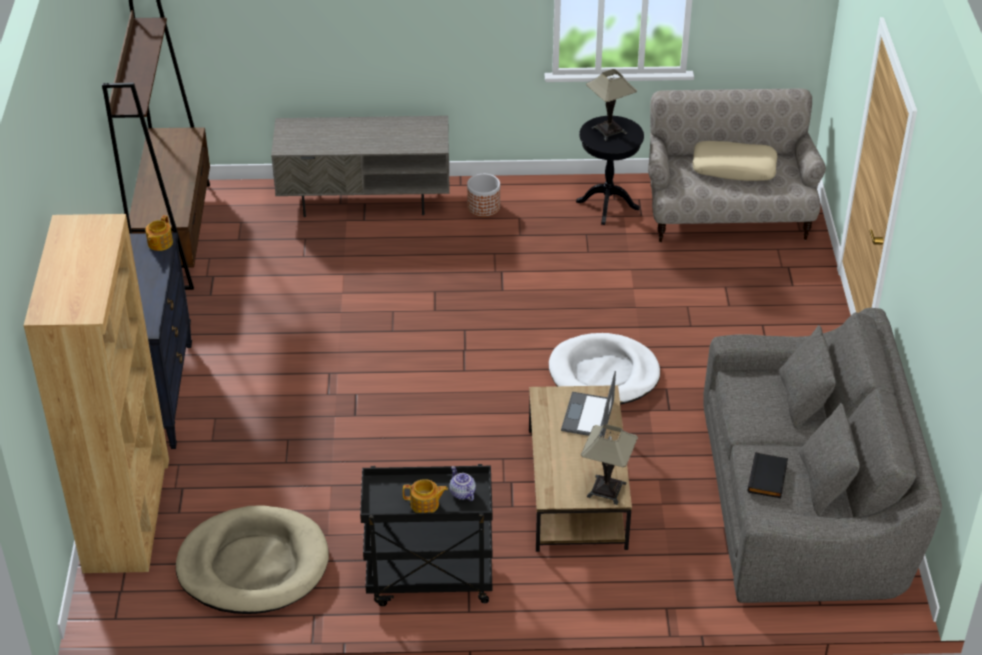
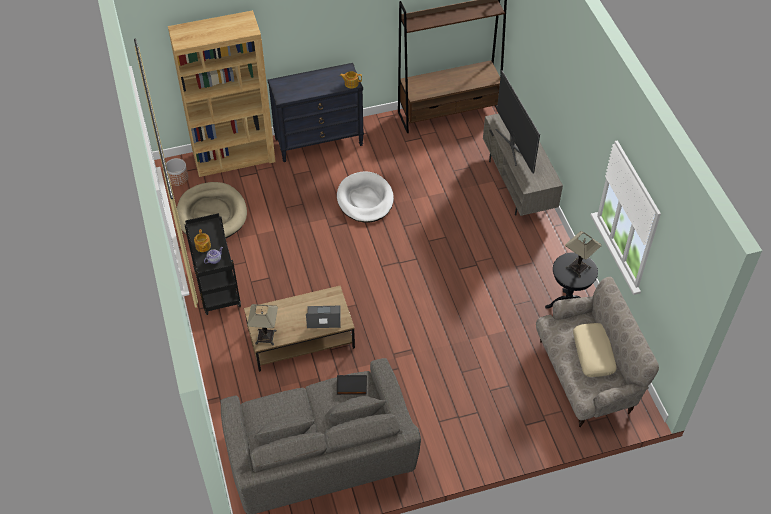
camera: 75 degrees right, 10 degrees up
planter [467,174,500,217] -> planter moved to [166,158,189,186]
white dog bed [549,333,660,404] -> white dog bed moved to [337,171,394,223]
black book [748,452,788,498] -> black book moved to [337,375,367,395]
none -> television [495,70,540,174]

